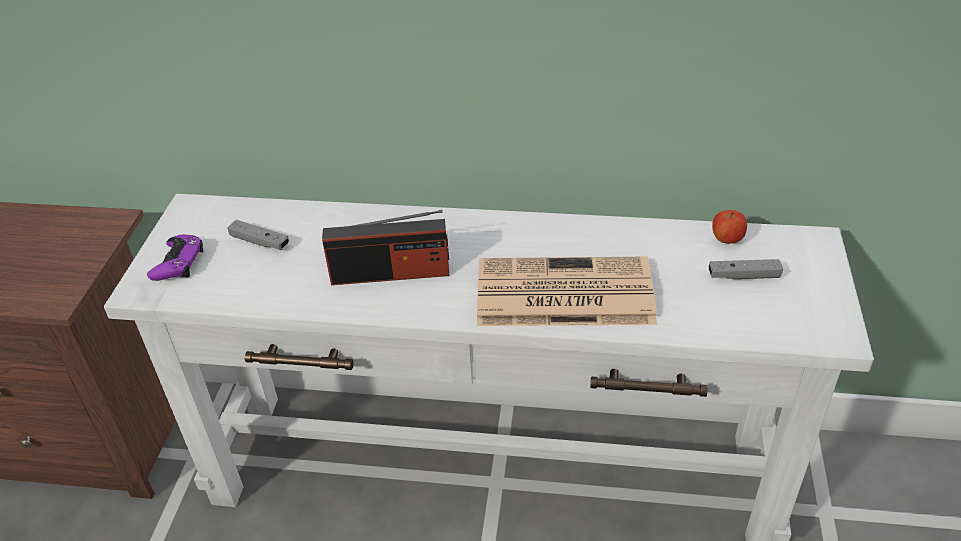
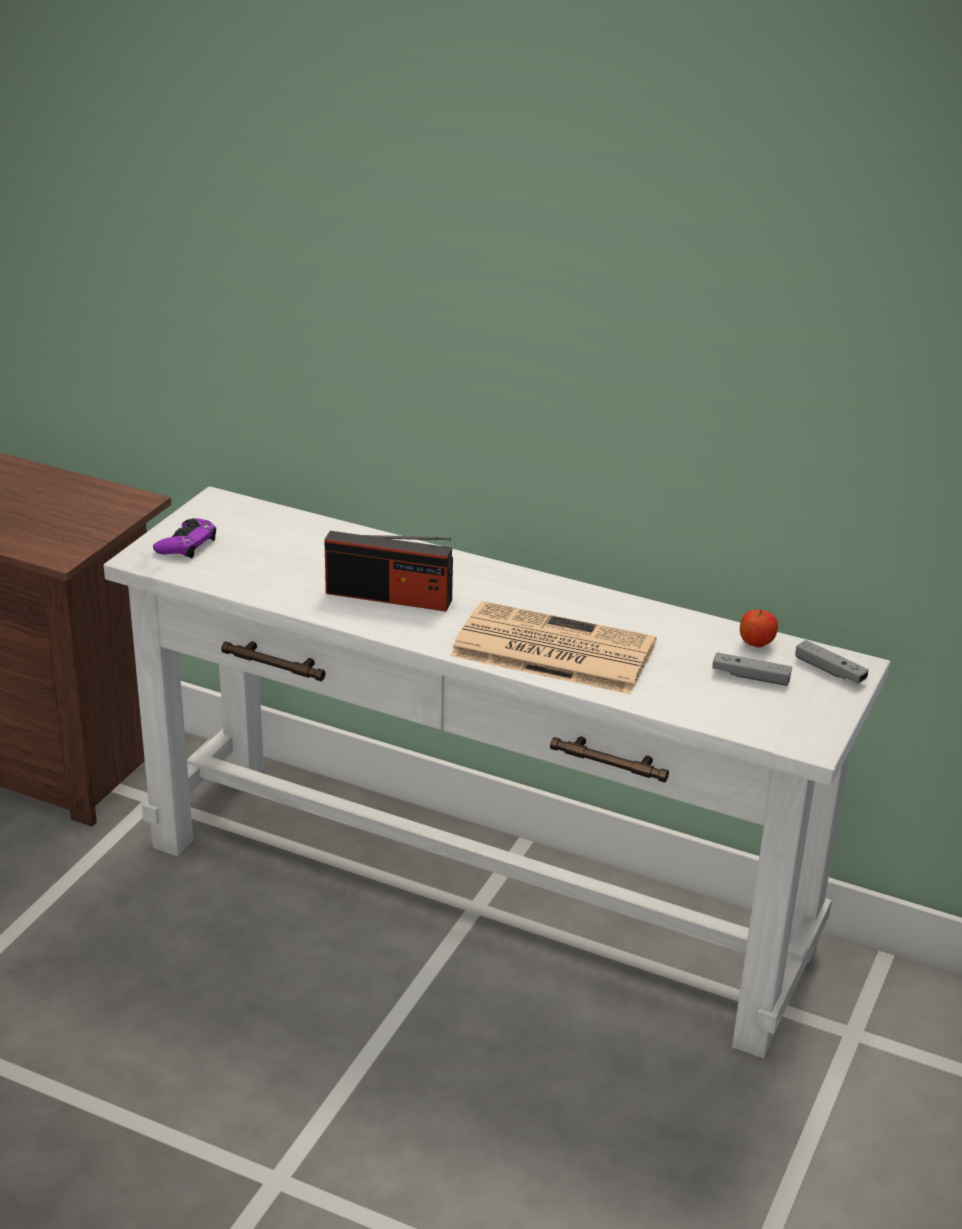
camera: 15 degrees right, 10 degrees down
grey game controller [227,220,289,250] -> grey game controller moved to [795,640,869,684]

